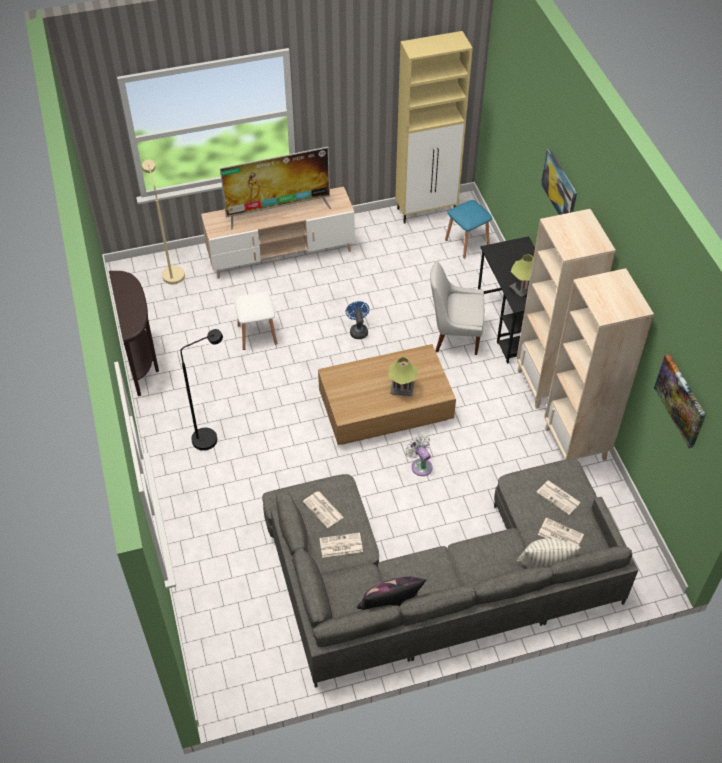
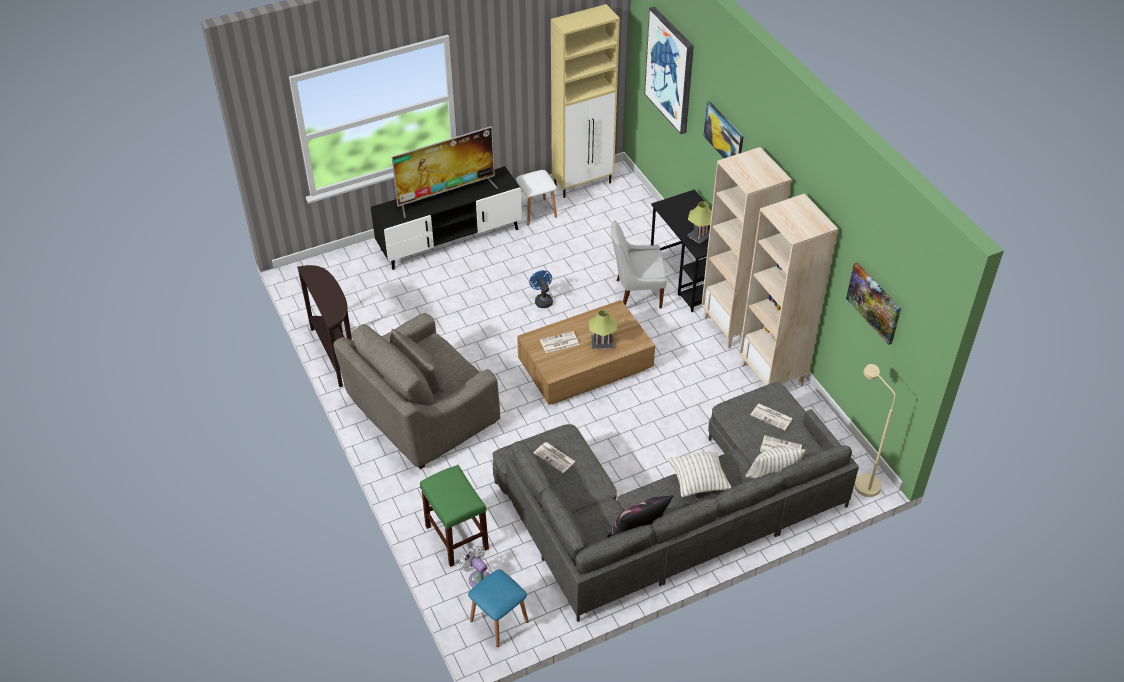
camera: 10 degrees left, 5 degrees down
beige floor lamp [142,160,185,285] -> beige floor lamp moved to [854,364,896,497]
black floor lamp [180,329,223,451] -> grey armchair [333,313,500,469]
beige tv stand [201,187,355,279] -> black tv stand [371,166,522,270]
white stool [234,292,277,350] -> white stool moved to [516,170,557,225]
newspaper [320,533,363,558] -> newspaper moved to [540,331,579,353]
white fan [405,435,433,476] -> white fan moved to [459,545,490,587]
blue stool [445,200,492,258] -> blue stool moved to [468,569,529,647]
none -> green stool [420,465,489,567]
none -> picture [644,6,694,134]
none -> pillow [668,450,731,497]

